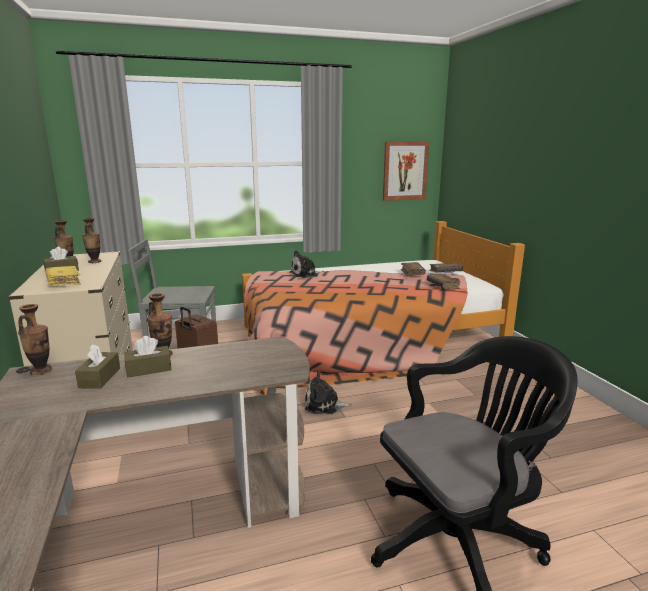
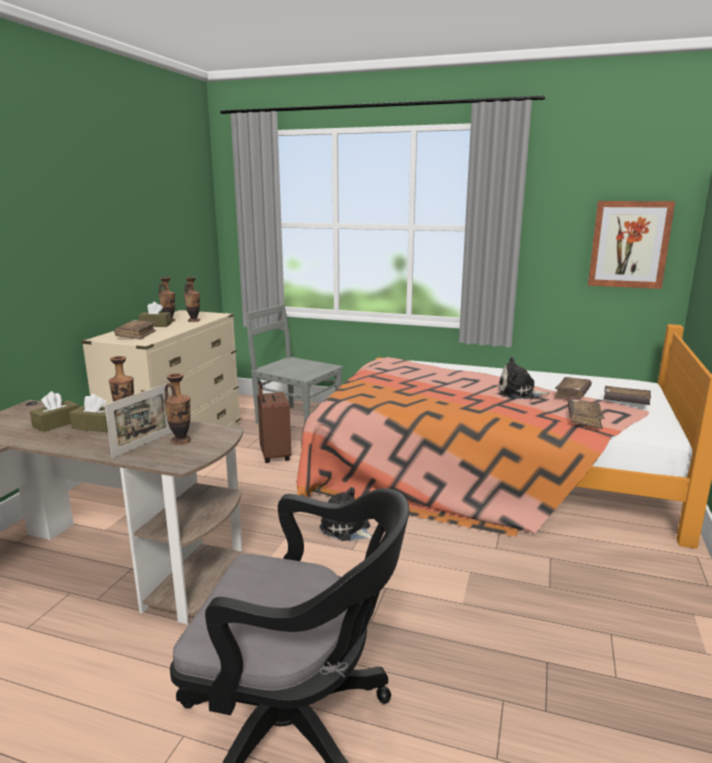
camera: 35 degrees right, 0 degrees up
vase [18,304,52,375] -> vase moved to [164,373,191,445]
yellow book [45,266,81,285] -> brown book [114,320,156,340]
plush toy [290,250,323,278] -> plush toy moved to [499,357,550,399]
none -> picture frame [104,384,172,458]

